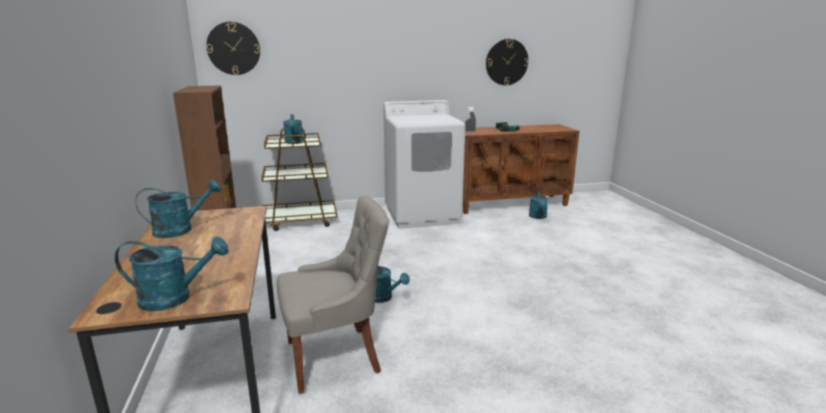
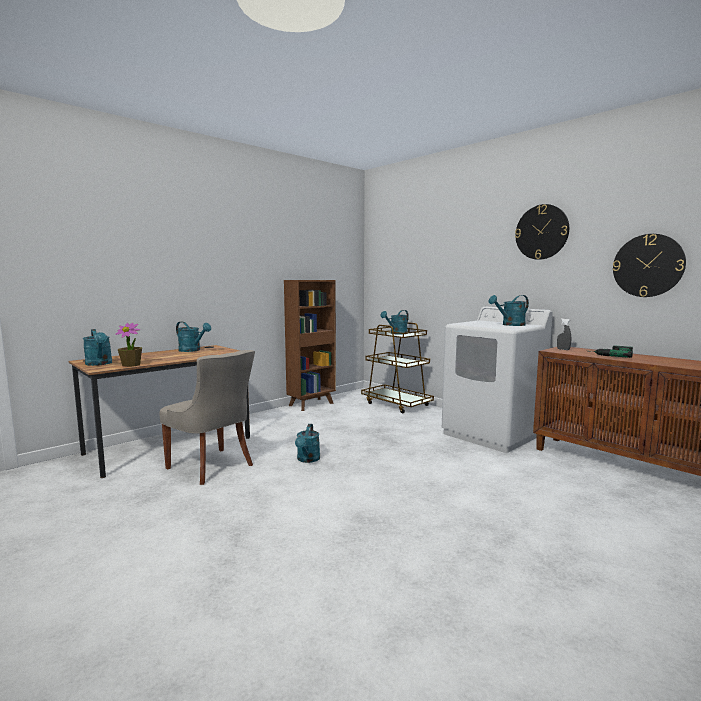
camera: 60 degrees right, 10 degrees down
wall clock [206,22,260,75] -> wall clock moved to [515,204,569,260]
turquoise watering can [529,190,548,219] -> turquoise watering can moved to [489,295,529,326]
none -> potted plant [115,323,142,367]

